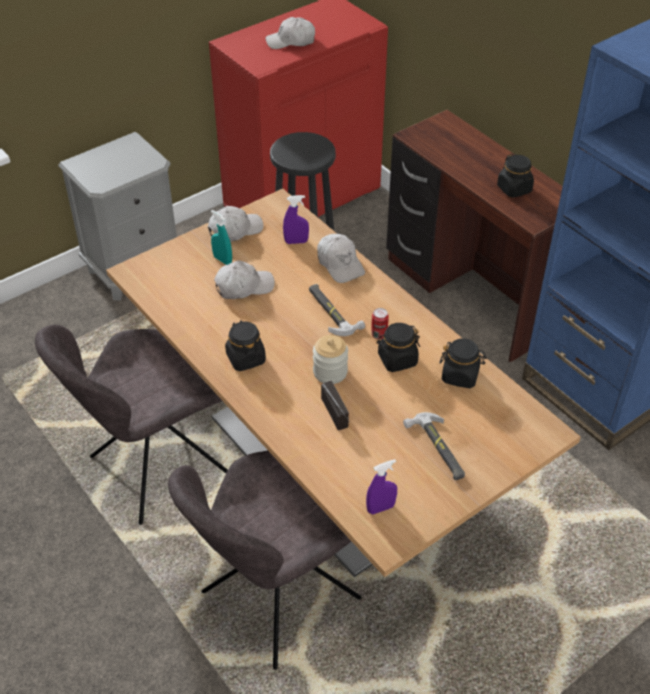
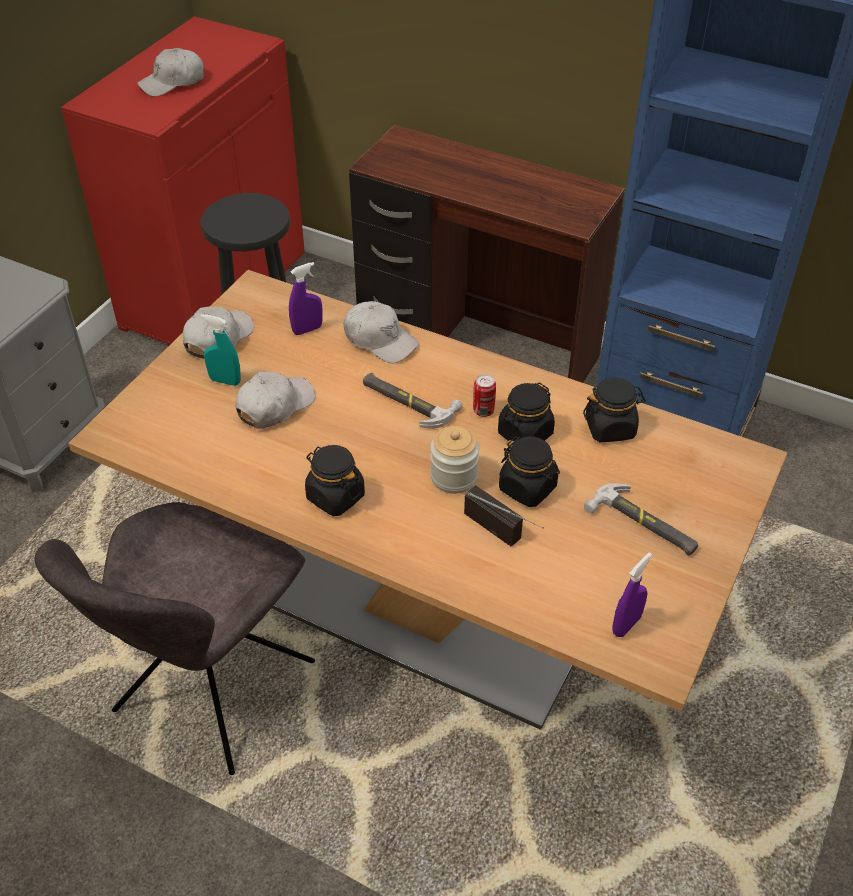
camera: 25 degrees left, 0 degrees up
grey chair [168,451,362,670] -> none
black jar [497,153,534,198] -> black jar moved to [499,436,560,507]

